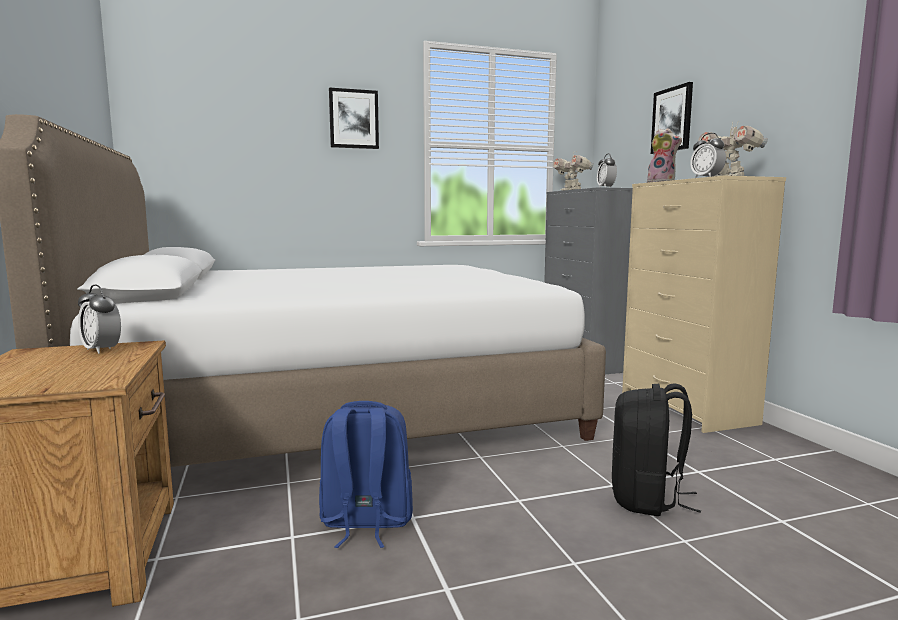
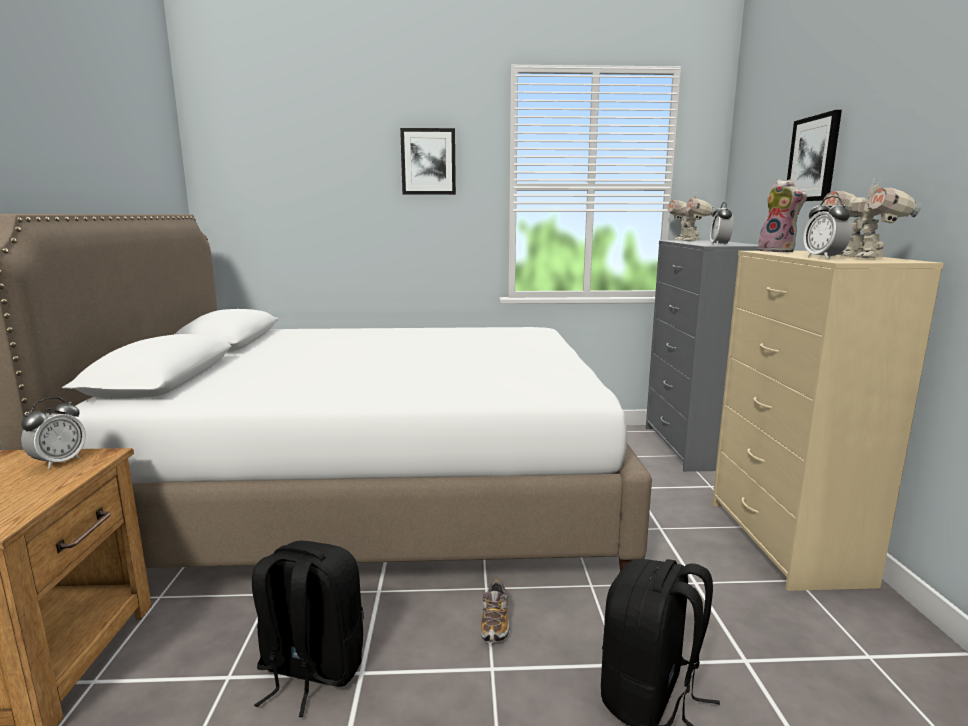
camera: 15 degrees right, 5 degrees up
alarm clock [78,285,121,354] -> alarm clock turned 120 degrees counterclockwise [21,397,86,469]
blue backpack [319,401,413,548] -> black backpack [252,540,364,717]
none -> shoe [481,579,510,643]

